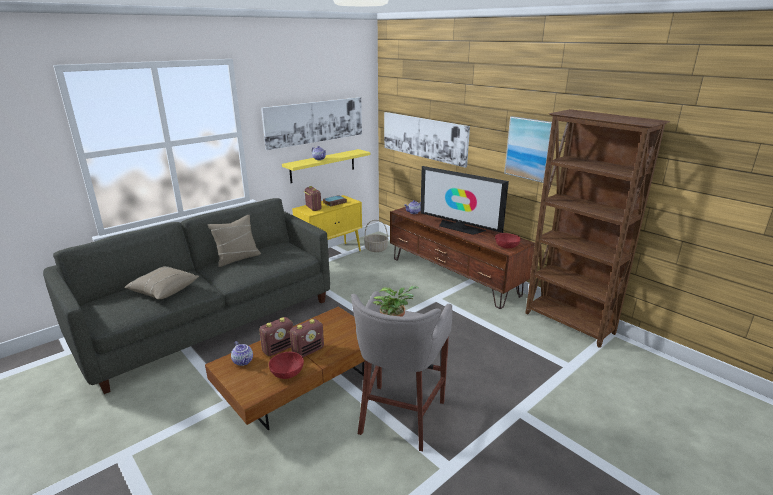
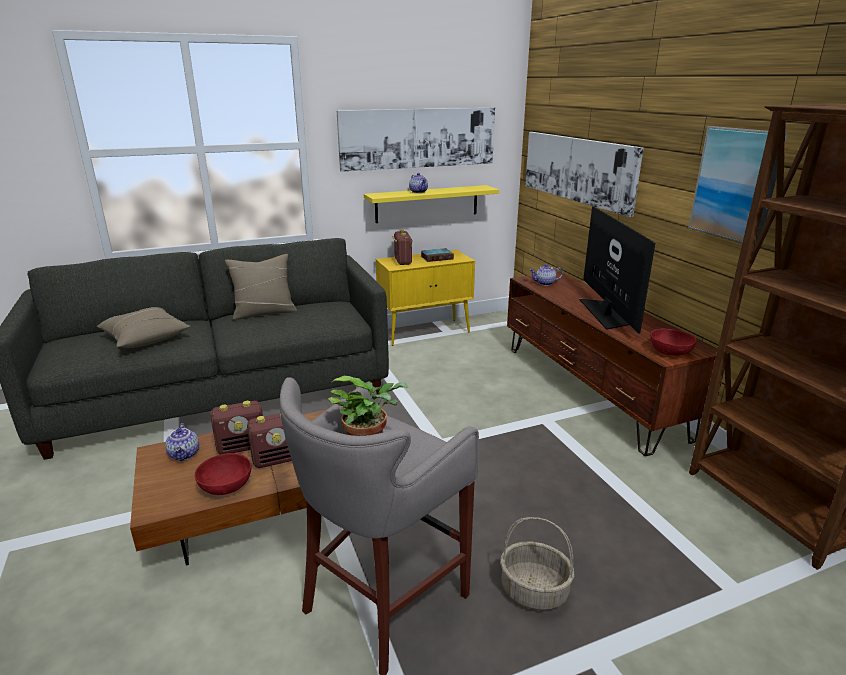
camera: 20 degrees right, 0 degrees up
basket [364,220,388,252] -> basket moved to [500,517,574,610]
television [420,166,509,235] -> television turned 150 degrees counterclockwise [579,206,655,334]

